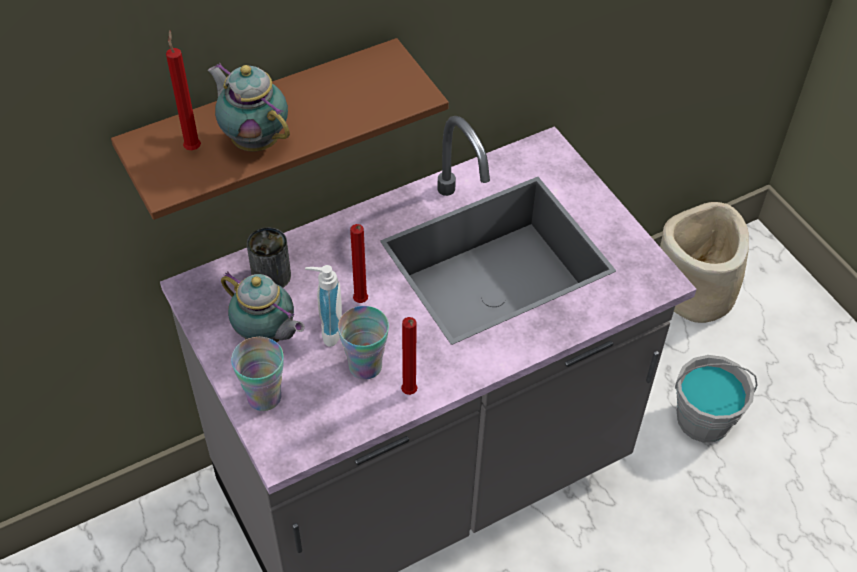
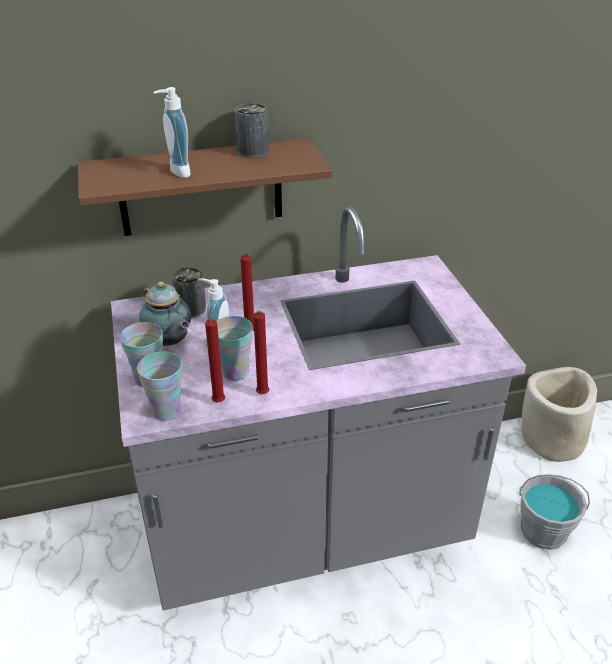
camera: 15 degrees right, 15 degrees down
red candle [166,31,201,150] -> red candle moved to [205,306,225,402]
teapot [207,63,290,152] -> soap dispenser [153,87,191,178]
none -> cup [137,352,182,421]
none -> can [235,103,269,158]

